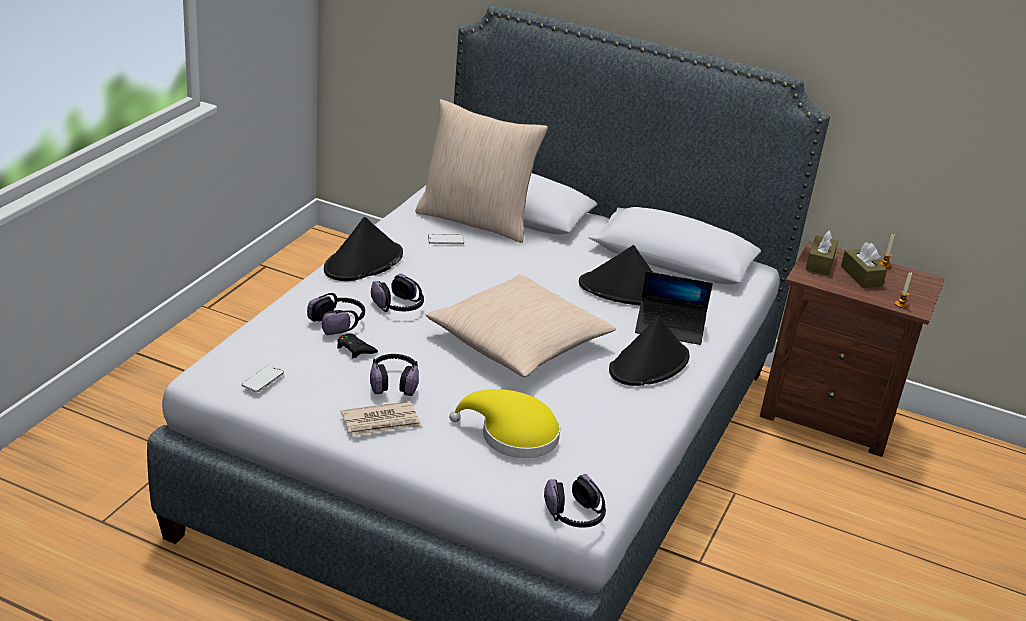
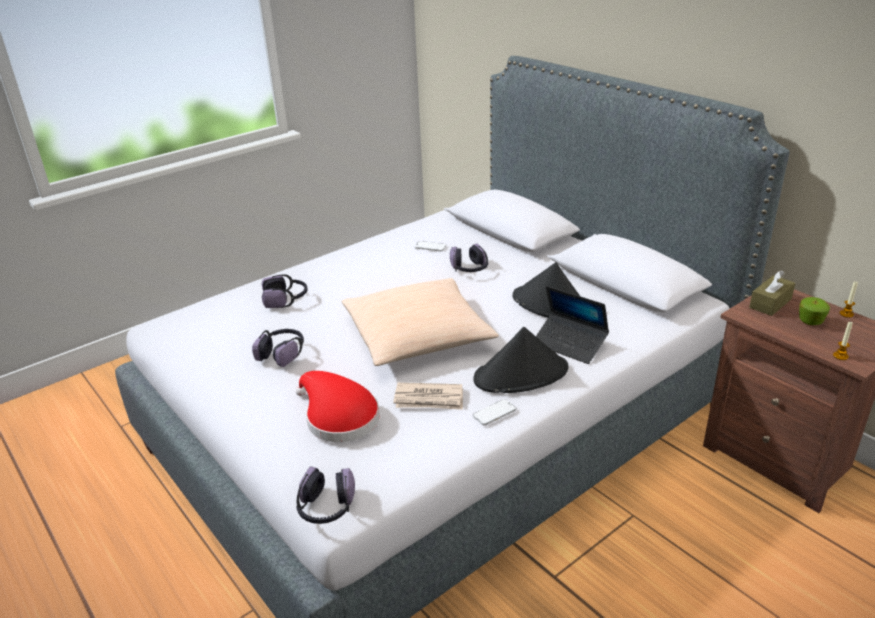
camera: 30 degrees right, 0 degrees up
phone [242,365,284,392] -> phone moved to [473,399,516,426]
black hat [324,217,403,281] -> none
black game controller [337,334,378,358] -> none
newspaper [341,401,422,437] -> newspaper moved to [393,382,463,410]
headphones [371,273,424,312] -> headphones moved to [450,243,488,272]
beige pillow [415,99,548,243] -> none
yellow hat [449,389,560,458] -> red hat [296,371,380,442]
brown tissue box [841,242,887,288] -> apple [799,297,830,325]

